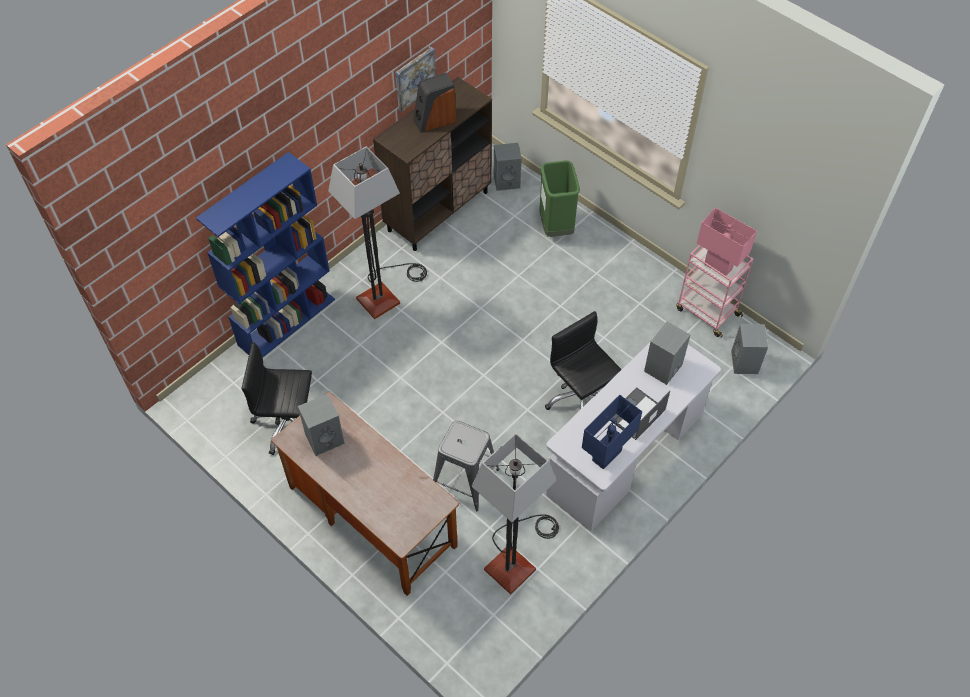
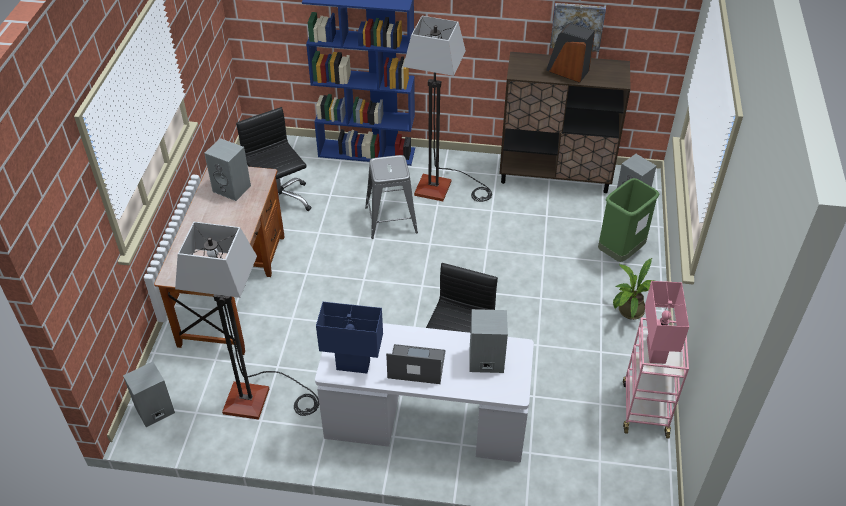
camera: 55 degrees right, 10 degrees down
grey stool [433,421,499,512] -> grey stool moved to [365,155,418,239]
grey speaker [731,324,768,374] -> grey speaker moved to [123,362,175,427]
none -> potted plant [613,258,655,320]

